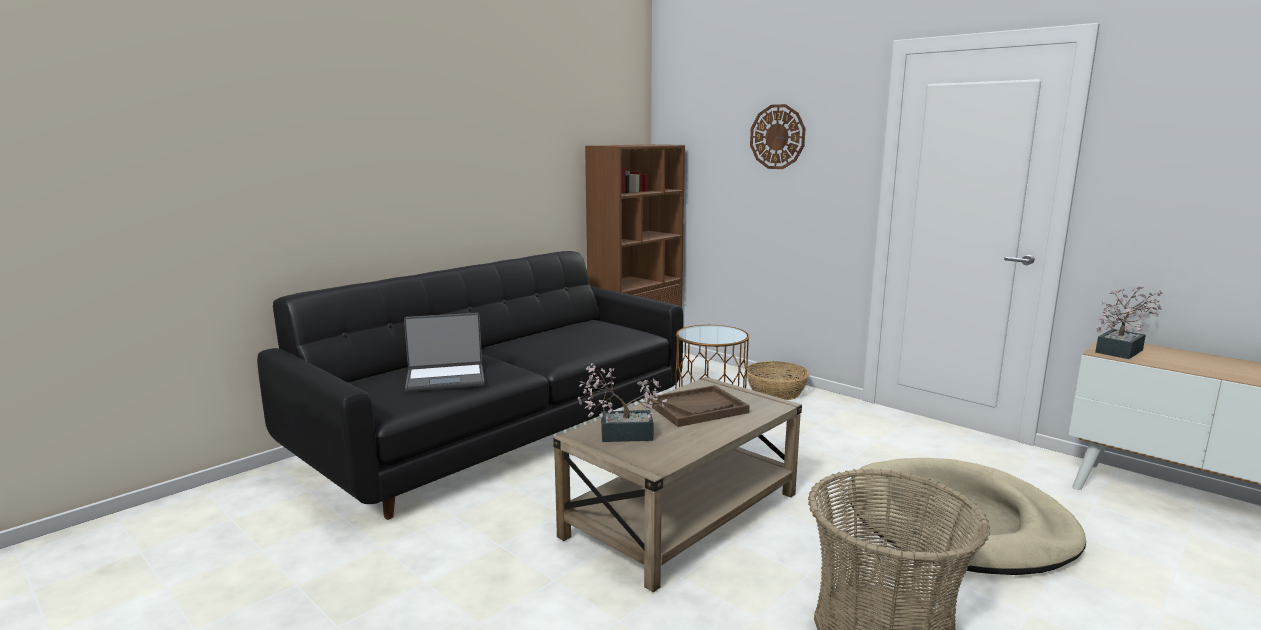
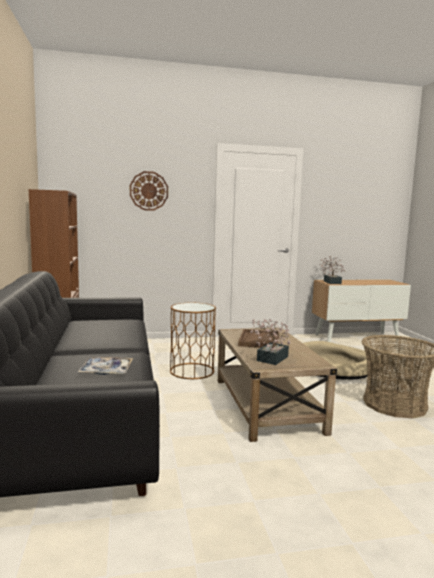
camera: 55 degrees left, 5 degrees down
laptop [404,313,485,392] -> tray [78,357,133,375]
basket [747,361,809,400] -> none

